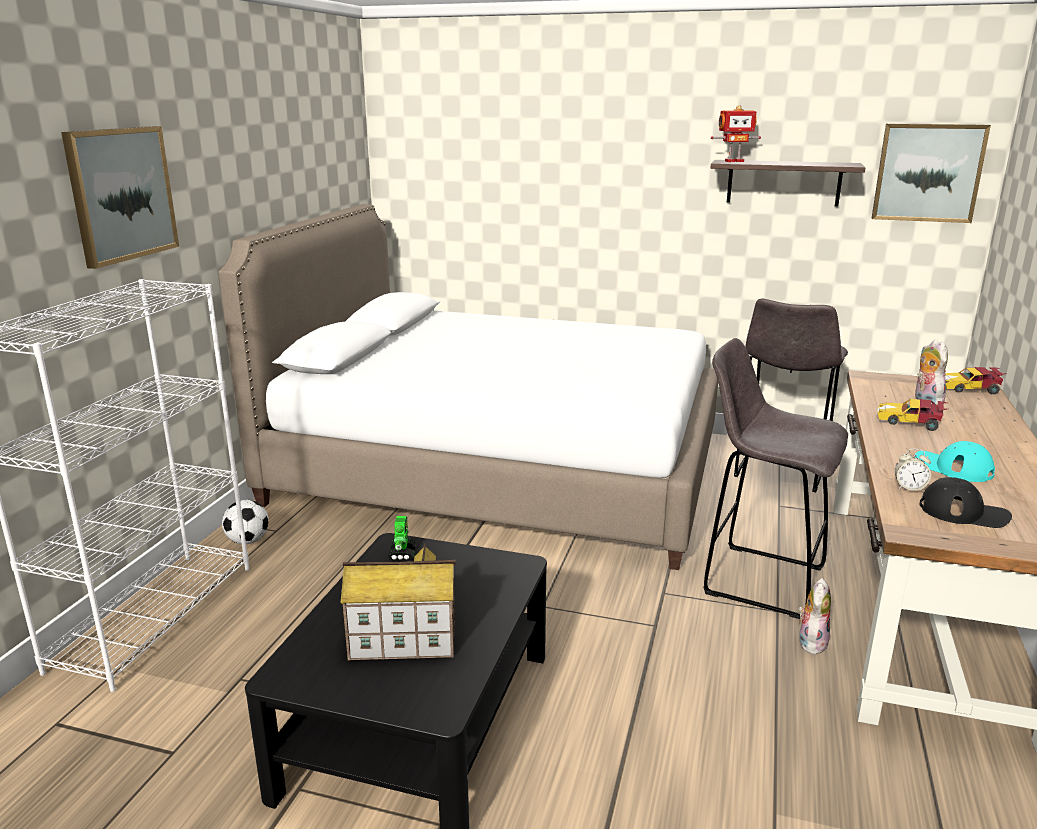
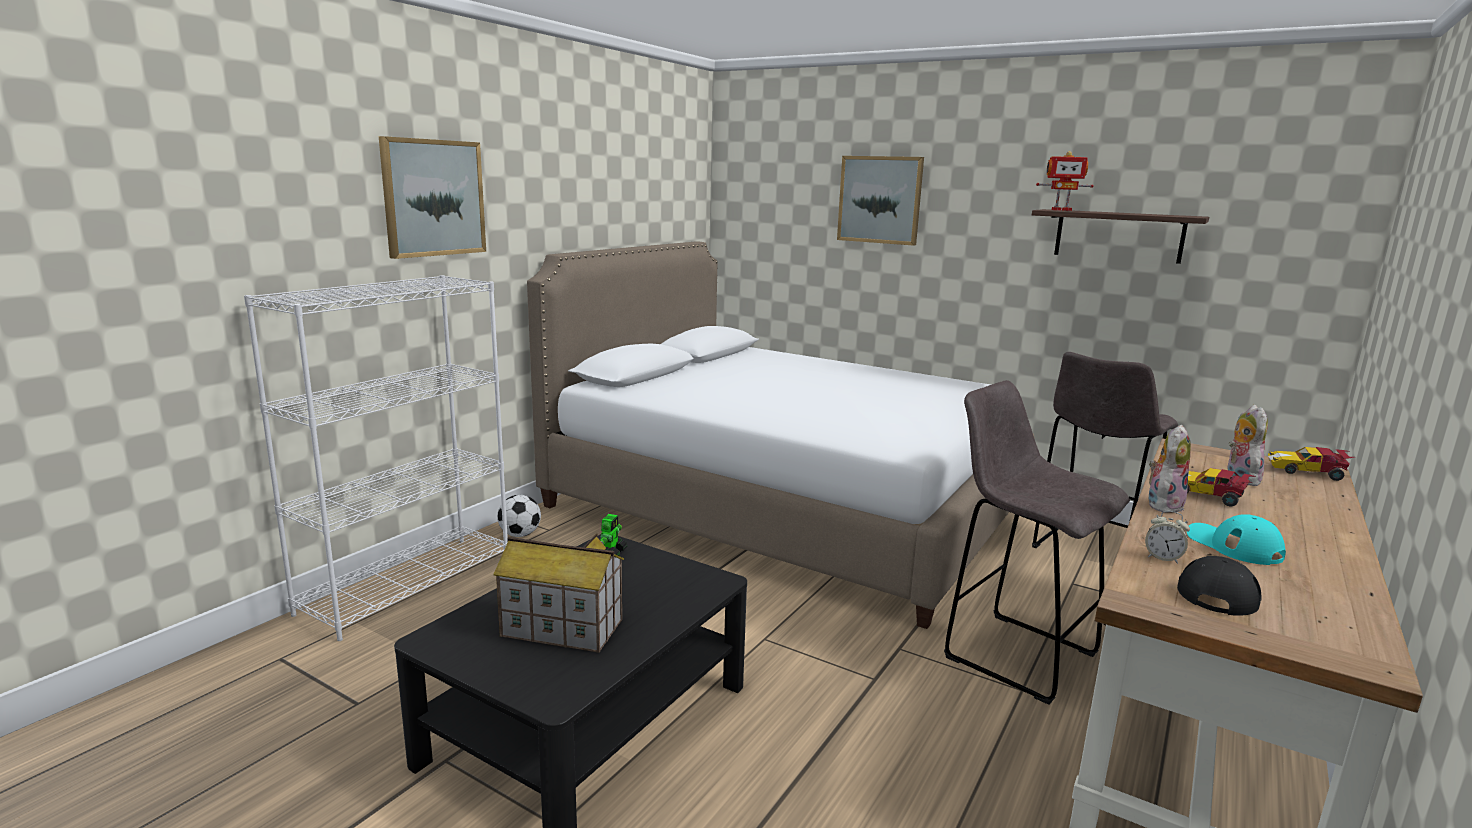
camera: 15 degrees right, 5 degrees down
plush toy [798,578,831,654] -> plush toy moved to [1149,425,1191,513]
picture [872,124,991,223] -> picture moved to [837,156,924,246]
black cap [920,477,1012,528] -> black cap turned 90 degrees counterclockwise [1177,556,1261,616]

